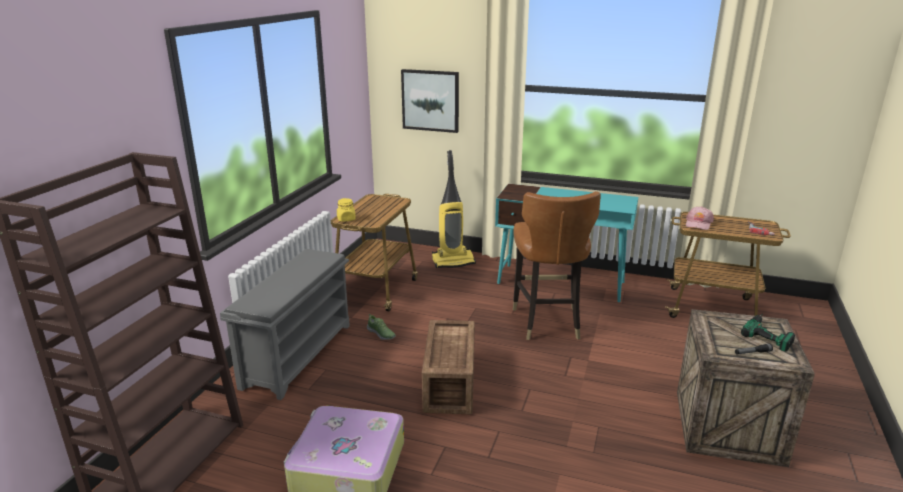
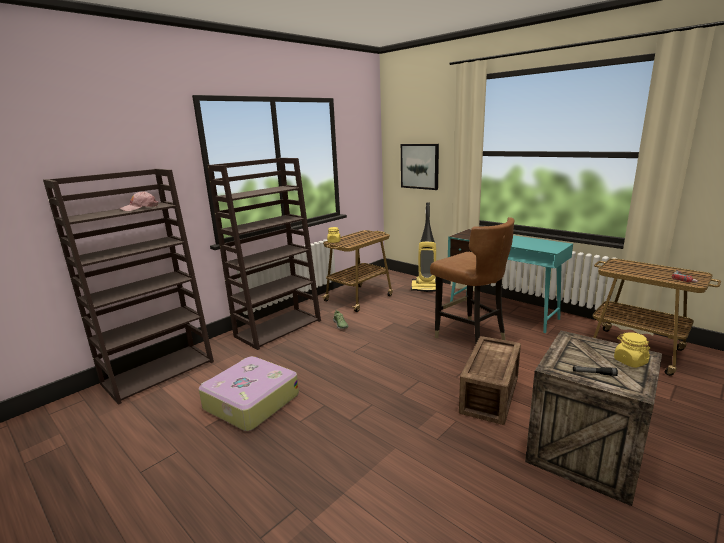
camera: 25 degrees right, 5 degrees down
grey shoe rack [220,249,350,400] -> brown bookcase [207,158,321,350]
crate [422,320,475,414] -> crate moved to [459,336,521,425]
brown chair [513,191,601,340] -> brown chair turned 60 degrees counterclockwise [430,217,514,344]
pink cap [686,206,714,230] -> pink cap moved to [119,191,158,211]
power drill [741,314,795,352] -> yellow jar [614,332,650,368]

